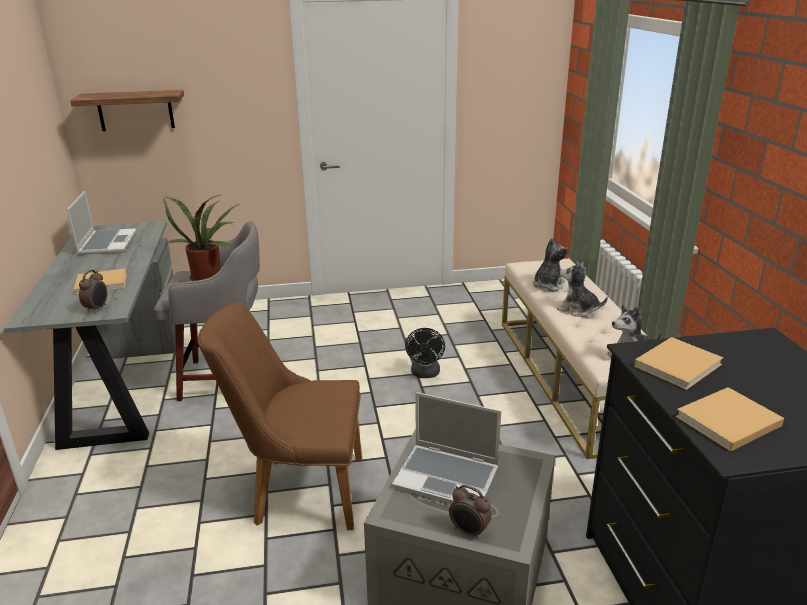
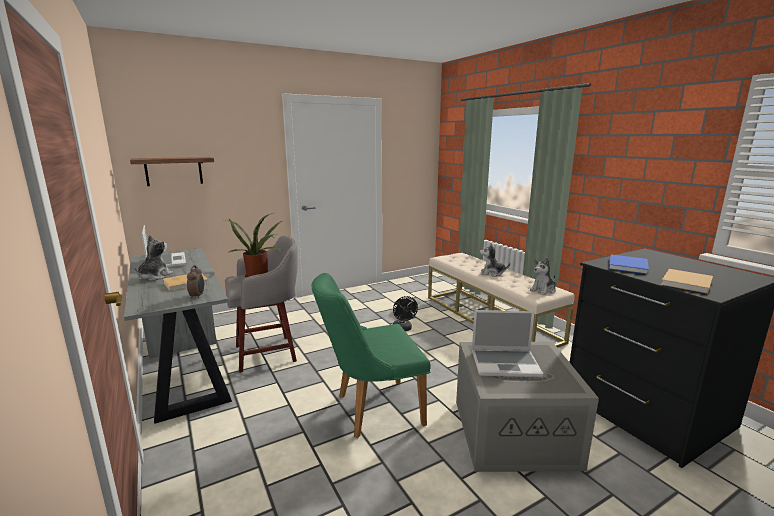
camera: 20 degrees left, 10 degrees down
brown chair [198,302,362,530] -> green chair [311,273,430,438]
alarm clock [449,484,491,539] -> none
plush toy [532,238,569,291] -> plush toy moved to [134,235,173,280]
beige book [634,337,723,390] -> blue book [608,255,649,274]

